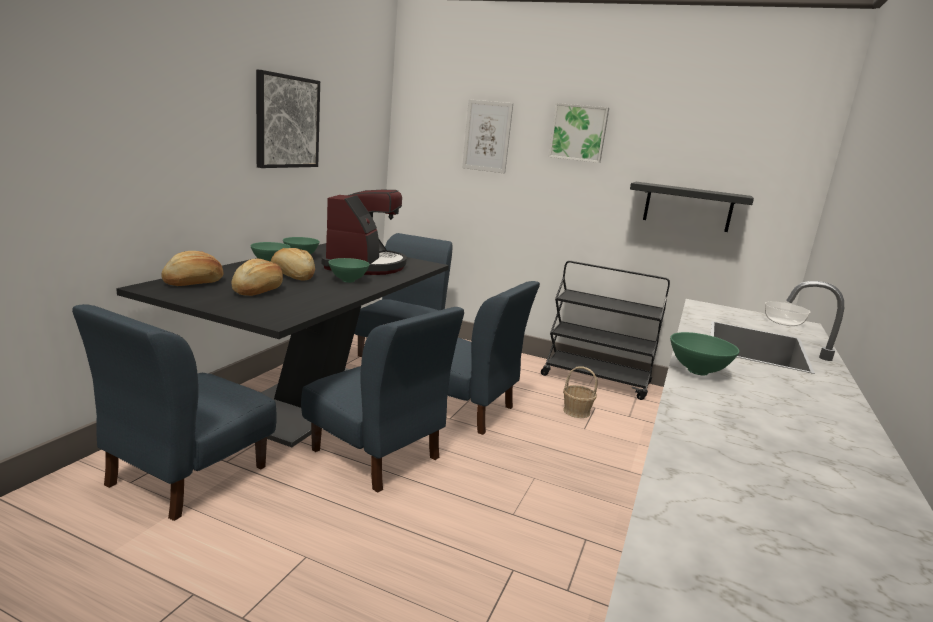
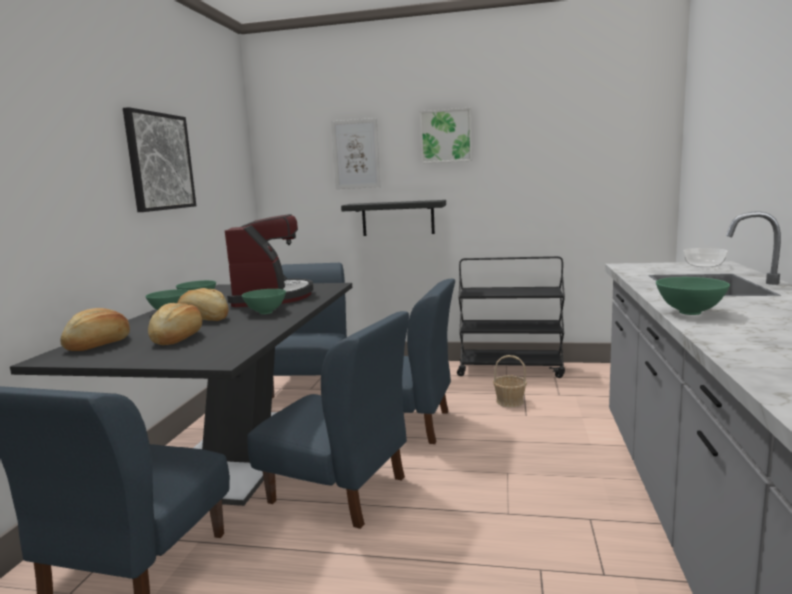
camera: 10 degrees left, 5 degrees down
black shelf [630,182,754,232] -> black shelf moved to [341,200,446,236]

